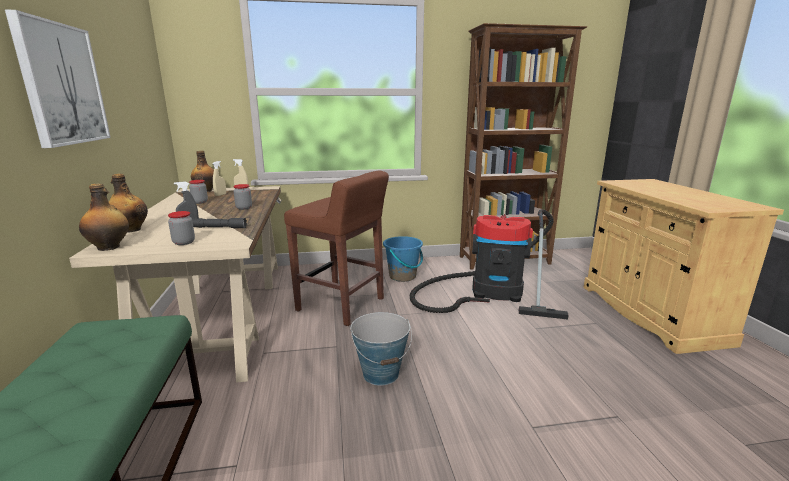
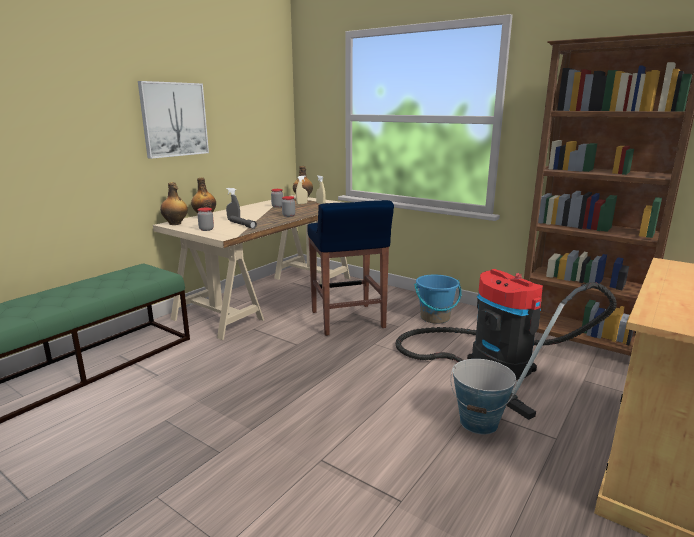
camera: 45 degrees right, 0 degrees up
brown stool [284,171,389,326] -> blue stool [307,200,394,336]
bucket [351,312,412,386] -> bucket moved to [450,359,517,434]

